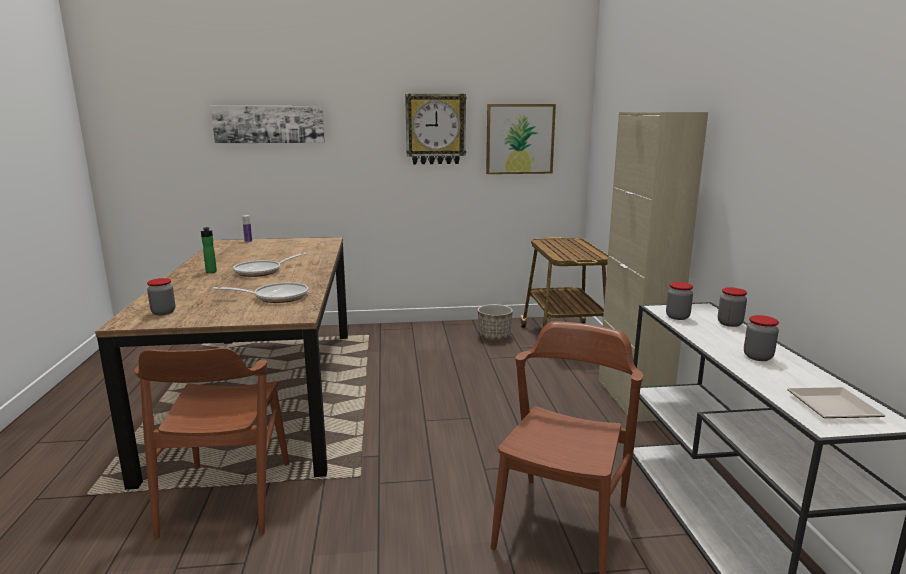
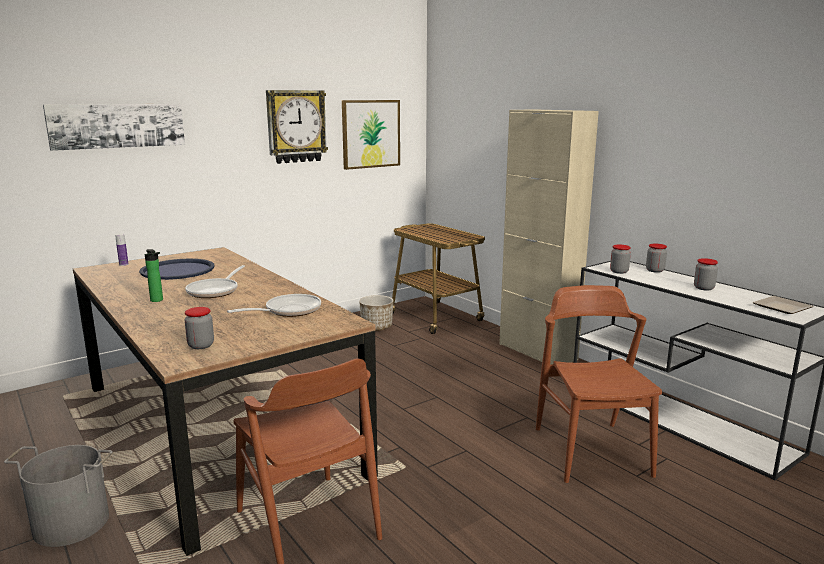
camera: 30 degrees left, 0 degrees up
none -> grey bucket [4,445,112,547]
none -> blue tray [139,259,214,280]

